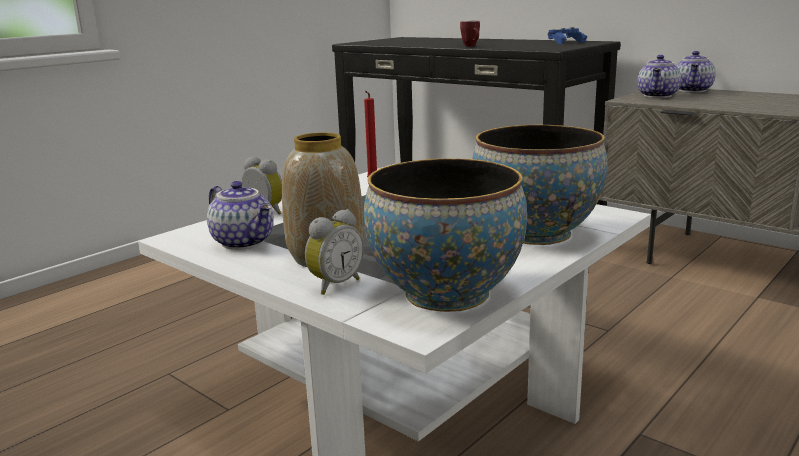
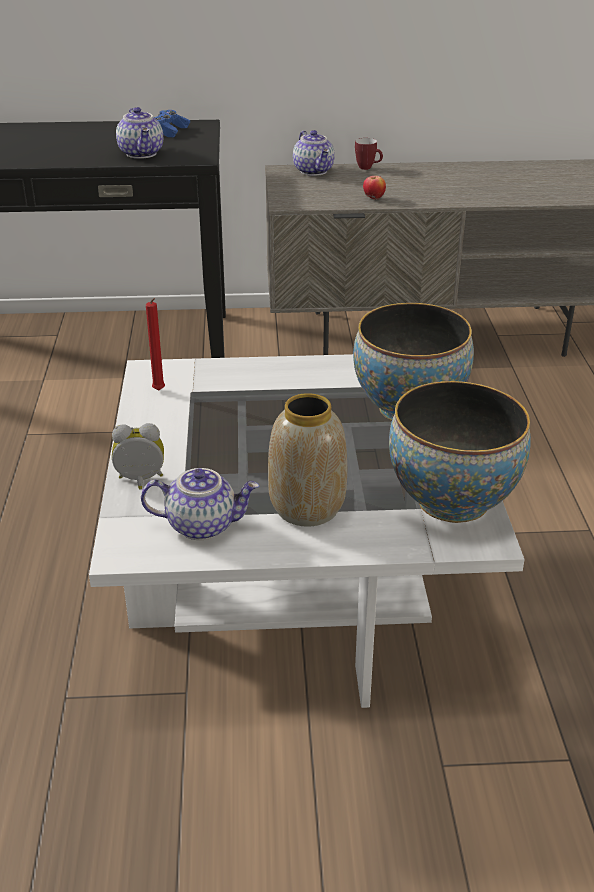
camera: 45 degrees left, 15 degrees up
alarm clock [305,209,364,295] -> none
mug [460,21,480,47] -> mug moved to [355,138,383,170]
teapot [637,55,681,98] -> teapot moved to [116,107,163,159]
none -> apple [363,176,386,200]

